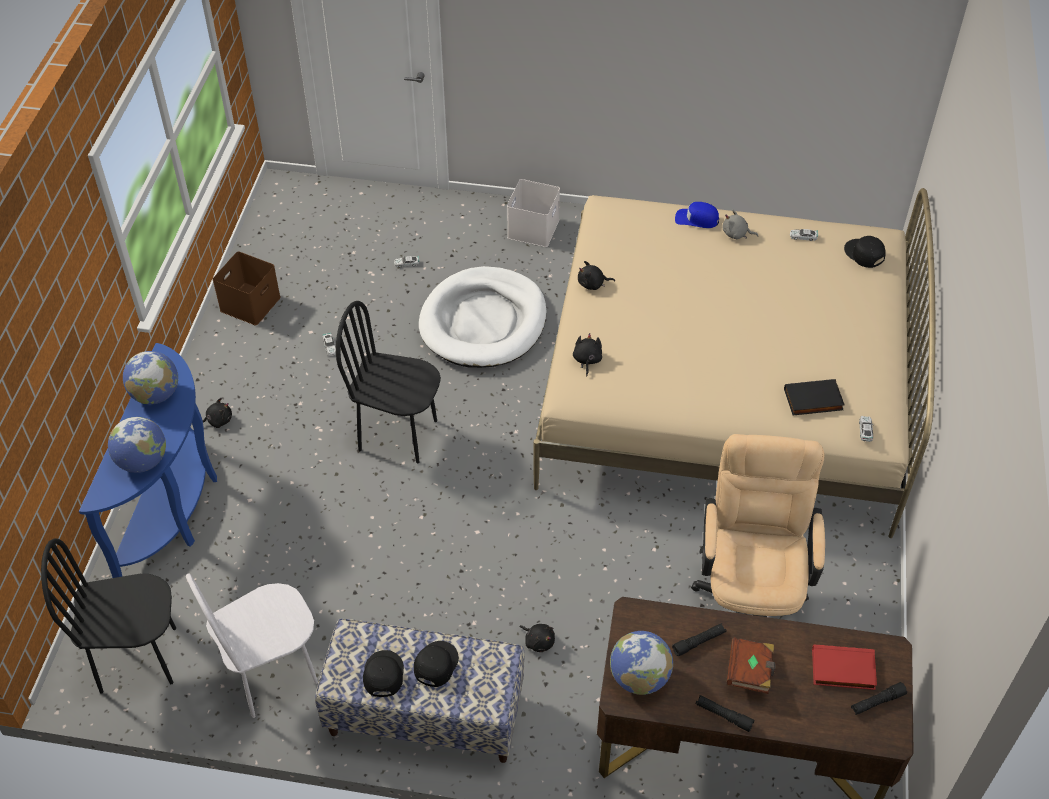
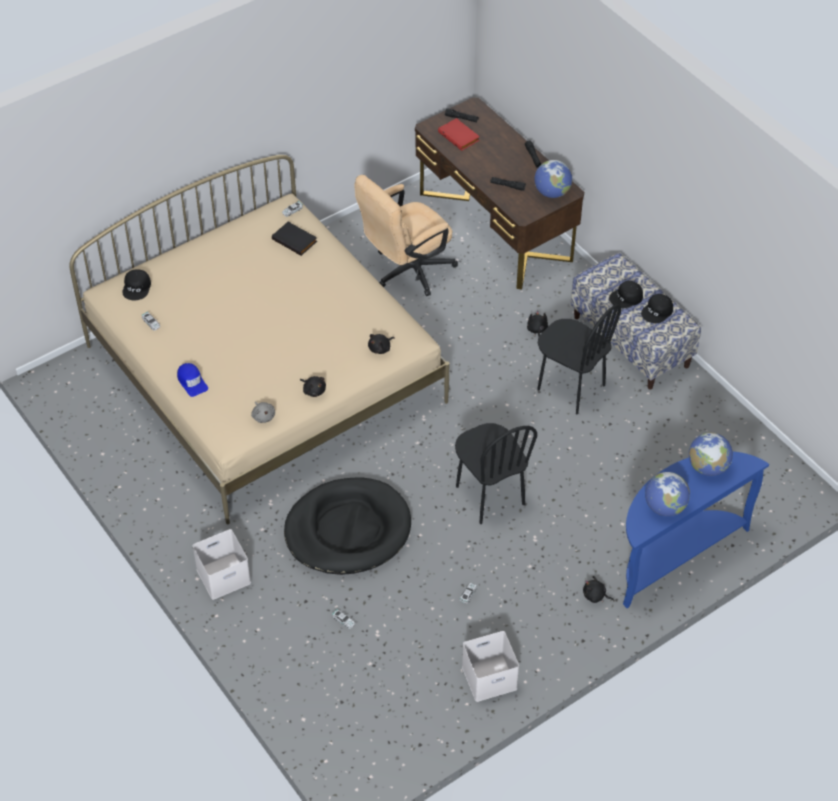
camera: 135 degrees left, 0 degrees up
black chair [41,538,176,694] -> black chair moved to [537,304,621,414]
white chair [186,573,318,718] -> none
brown storage box [212,251,281,326] -> white storage box [462,631,519,702]
white dog bed [419,266,546,368] -> black dog bed [284,477,411,575]
grey plush toy [722,210,758,239] -> grey plush toy moved to [251,401,275,423]
brown book [727,638,776,694] -> none

